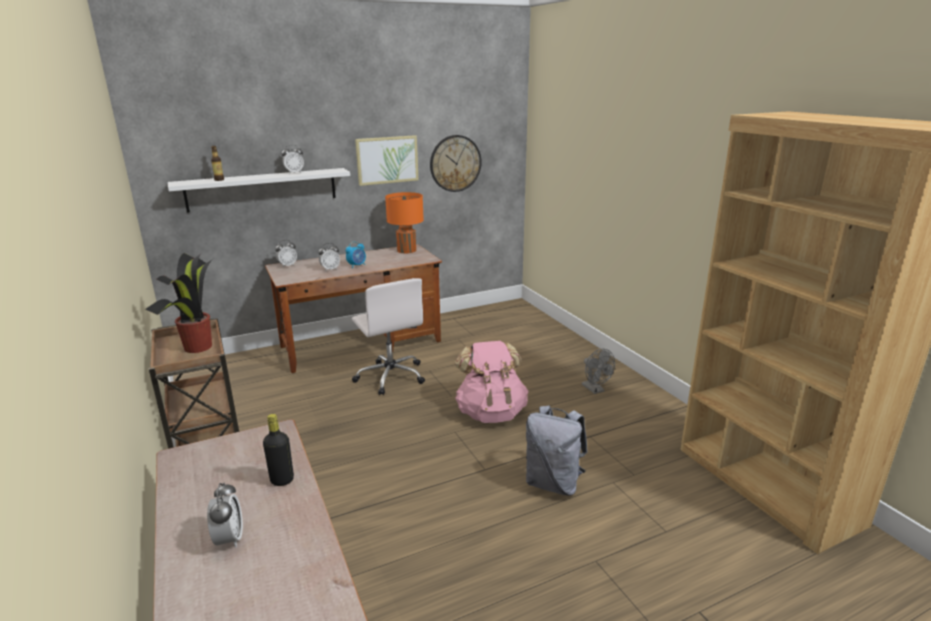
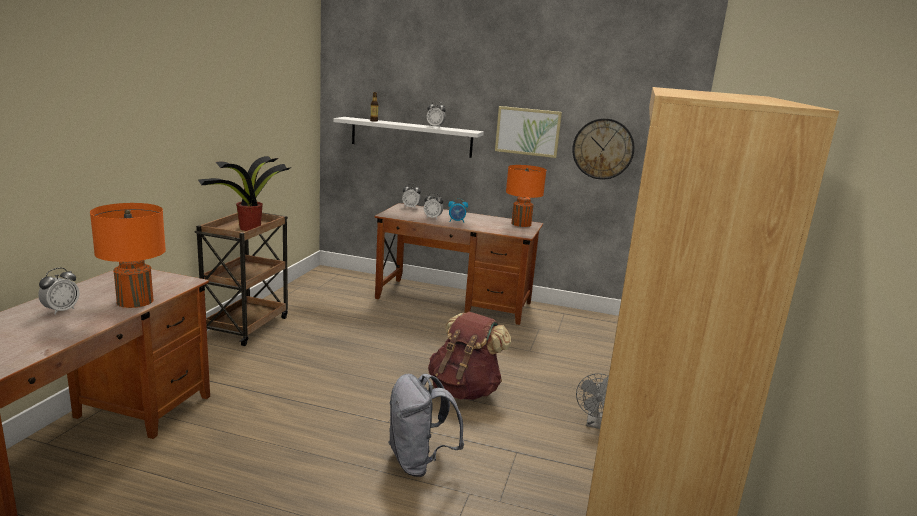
camera: 40 degrees right, 5 degrees down
black bottle [263,414,294,486] -> orange table lamp [90,203,166,308]
white office chair [352,278,425,395] -> none
pink backpack [455,341,528,423] -> brown backpack [428,312,511,400]

